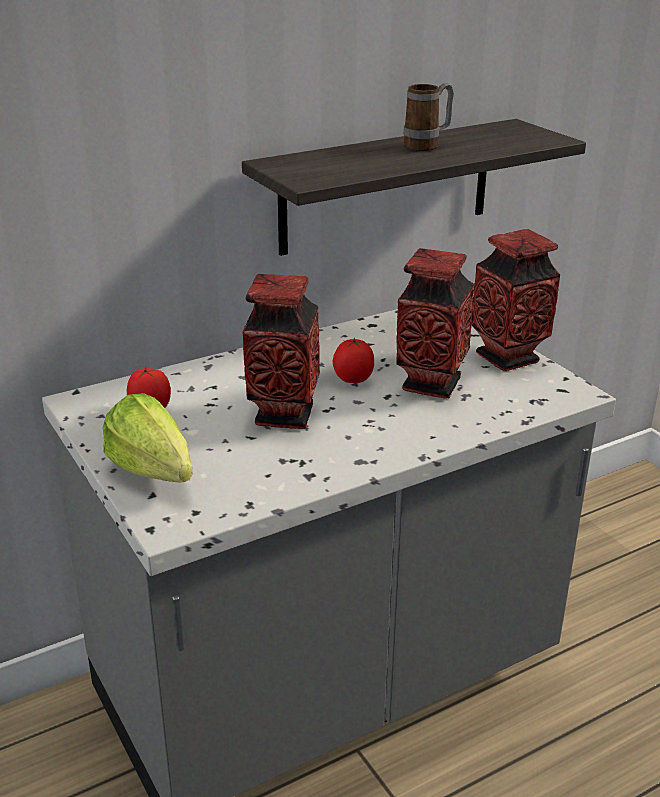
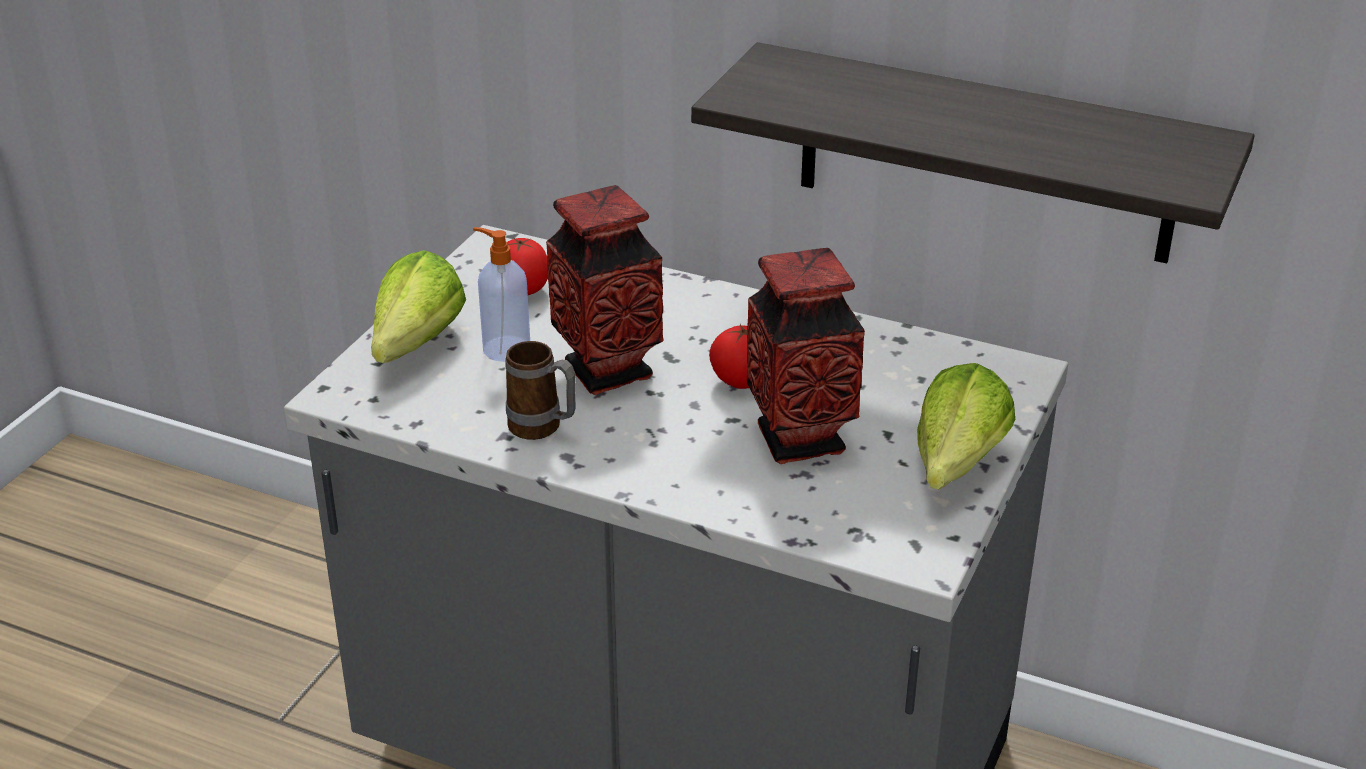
camera: 55 degrees right, 5 degrees up
mug [404,83,454,151] -> mug moved to [505,341,576,440]
vase [472,229,560,371] -> lettuce [917,363,1015,490]
none -> soap dispenser [473,227,530,362]

